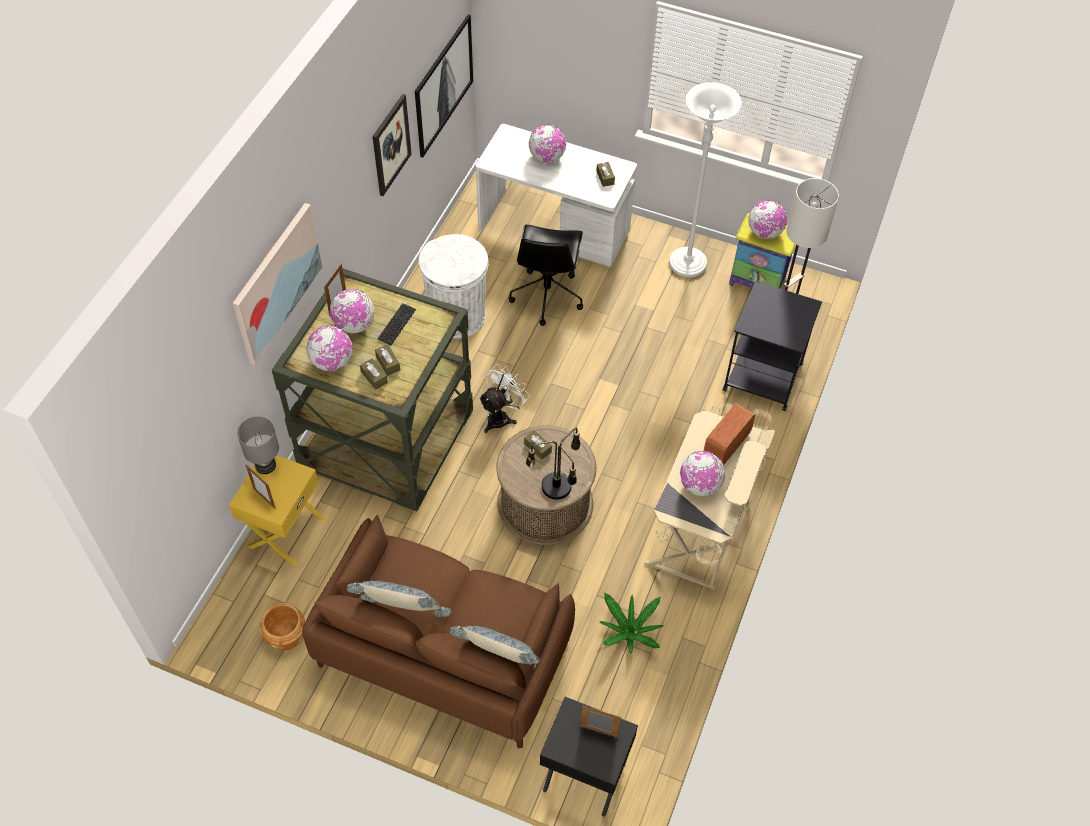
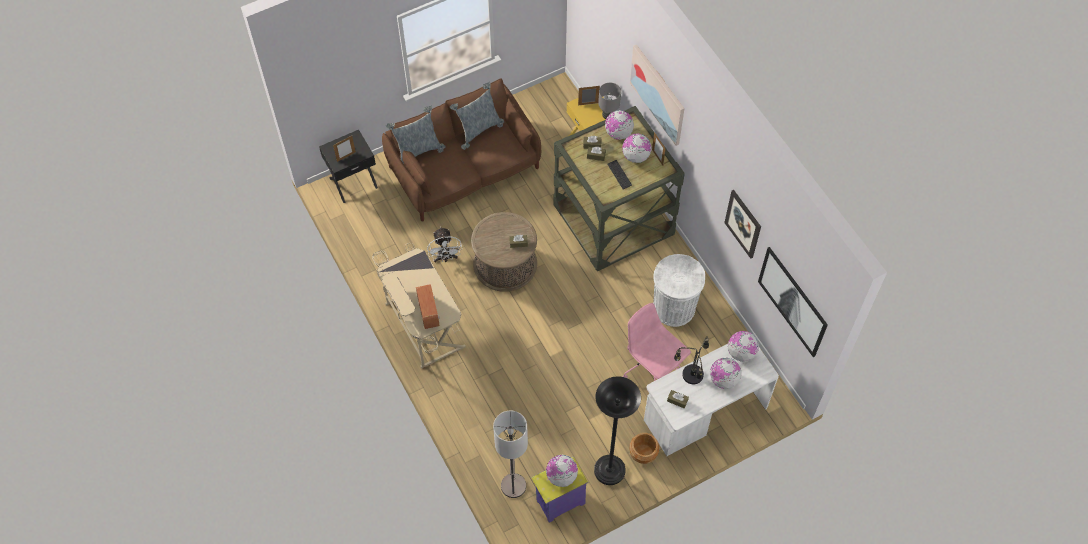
camera: 130 degrees right, 5 degrees up
brown planter [260,603,305,650] -> brown planter moved to [630,433,660,464]
white fan [479,364,530,433] -> white fan moved to [427,227,462,262]
black office chair [508,224,583,326] -> pink office chair [623,303,691,381]
table lamp [526,428,580,499] -> table lamp moved to [674,336,709,384]
potted plant [599,593,664,653] -> none
white floor lamp [669,82,742,277] -> black floor lamp [594,377,641,485]
globe [680,451,725,496] -> globe moved to [728,331,759,362]
black cart [723,281,822,411] -> none

